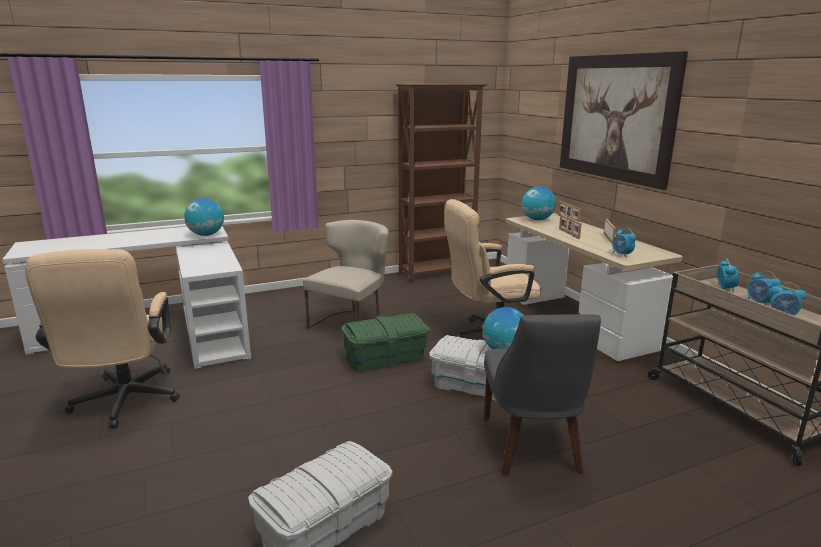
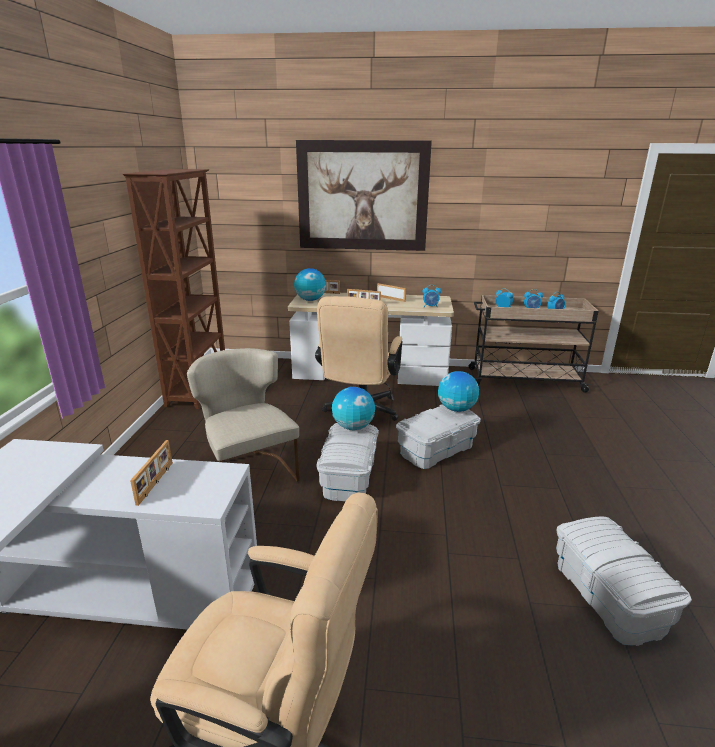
camera: 60 degrees left, 5 degrees up
globe [184,198,224,236] -> globe moved to [332,387,375,430]
green storage box [341,313,430,372] -> white storage box [316,423,379,501]
grey chair [484,314,601,475] -> none
none -> picture frame [130,440,173,506]

